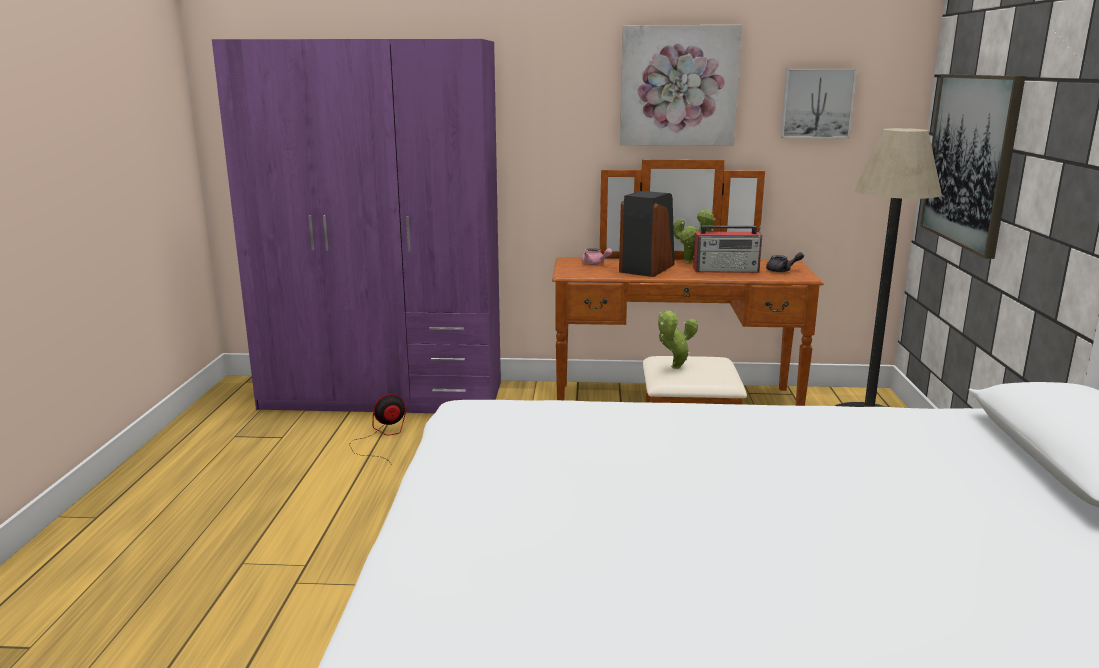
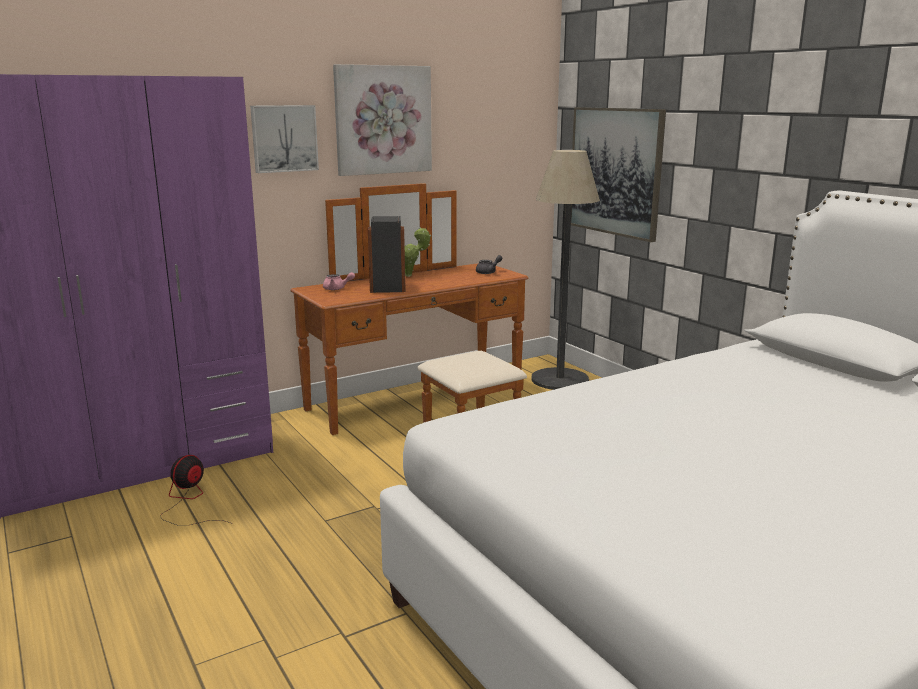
camera: 35 degrees left, 0 degrees up
potted plant [658,311,698,369] -> none
radio [693,225,762,273] -> none
picture [781,69,857,138] -> picture moved to [250,105,319,173]

